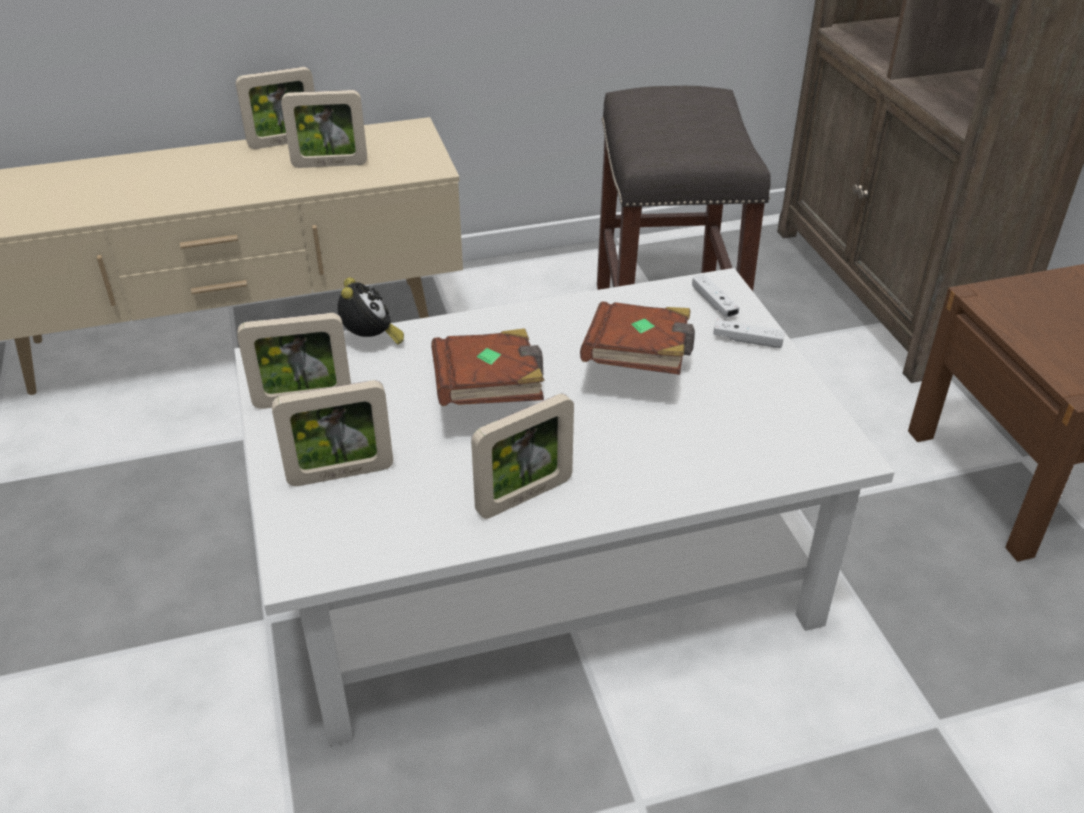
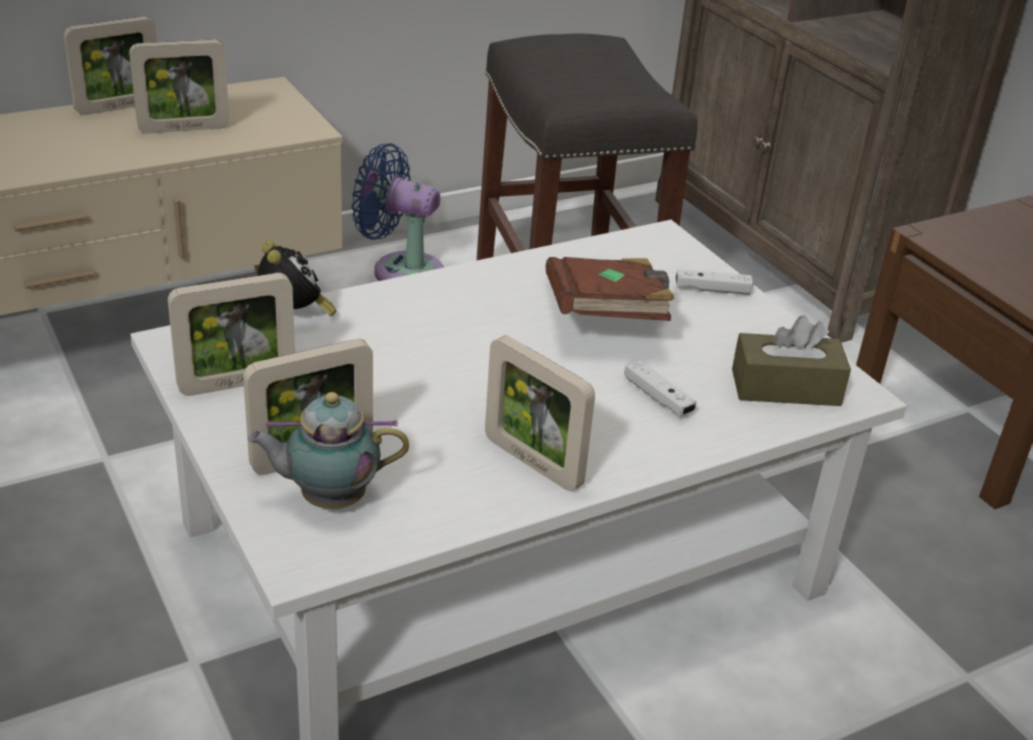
camera: 15 degrees left, 5 degrees down
brown book [431,328,545,406] -> none
picture frame [471,394,574,519] -> picture frame turned 90 degrees clockwise [485,335,595,491]
white game controller [692,275,739,317] -> white game controller moved to [624,360,696,416]
none -> teapot [248,392,409,509]
none -> blue fan [352,143,444,281]
none -> brown tissue box [732,315,851,406]

